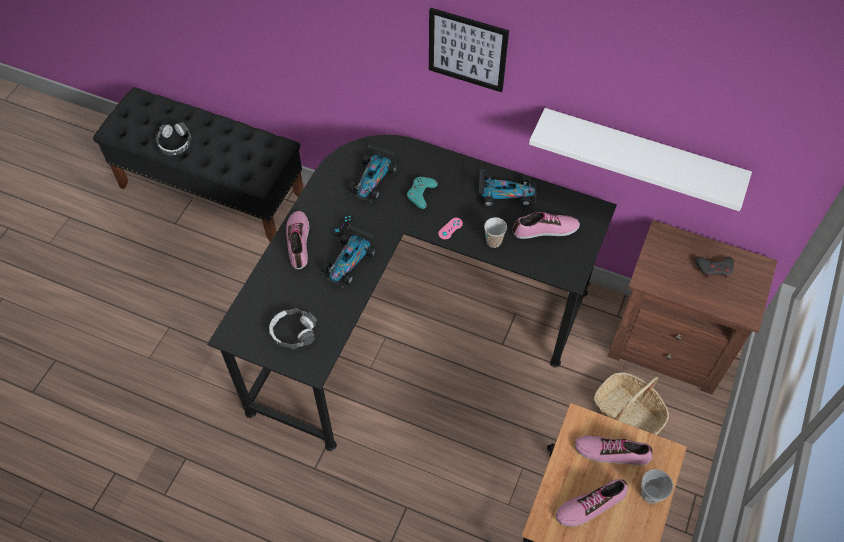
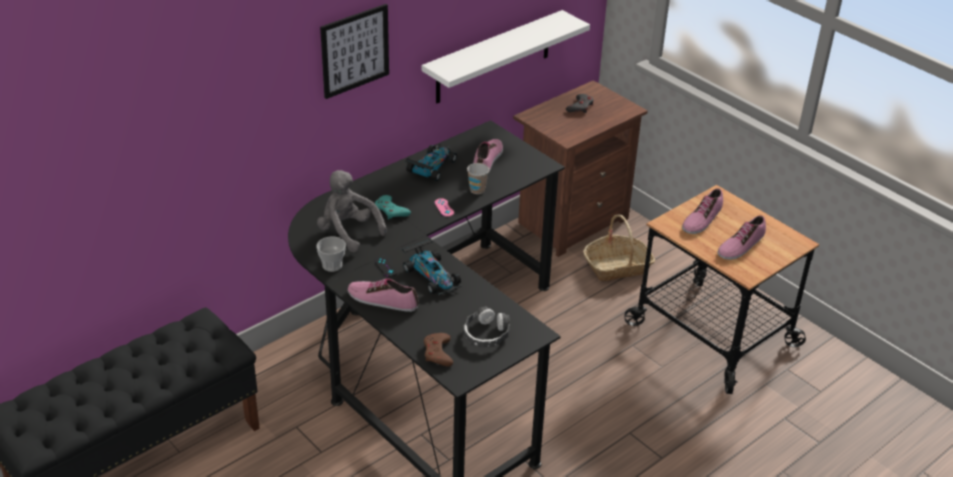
camera: 65 degrees left, 20 degrees down
headphones [155,122,192,156] -> none
toy car [349,143,397,203] -> grey plush toy [317,170,387,253]
shoe [556,479,628,526] -> shoe turned 45 degrees clockwise [718,216,766,260]
cup [641,469,673,504] -> cup moved to [316,237,346,272]
none -> brown game controller [424,333,453,367]

